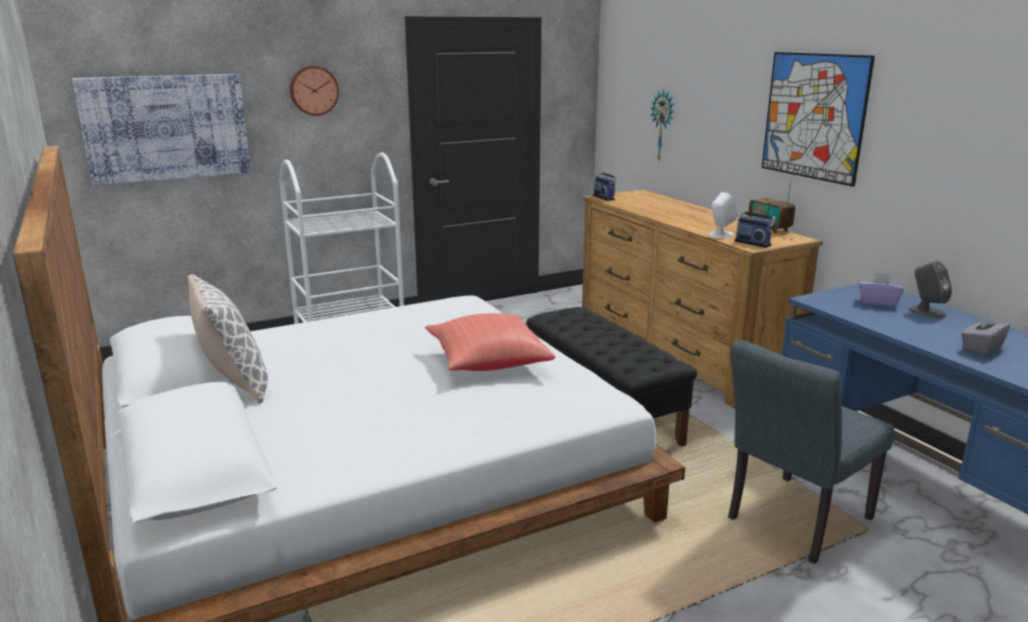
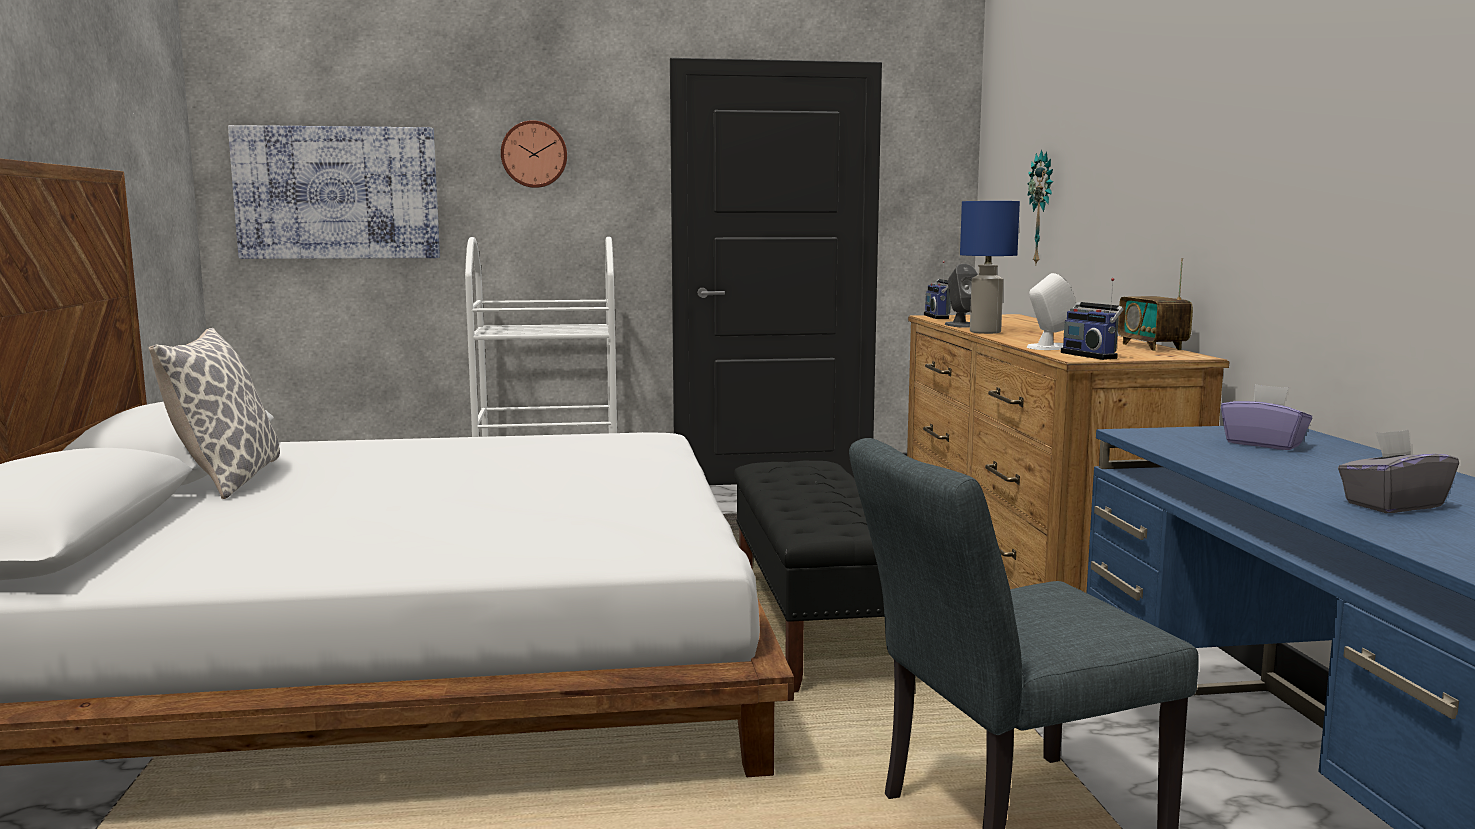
camera: 20 degrees right, 10 degrees down
red pillow [425,313,555,371] -> none
picture [762,52,875,187] -> none
grey speaker [908,261,952,318] -> grey speaker moved to [945,264,978,328]
none -> blue table lamp [960,201,1020,334]

